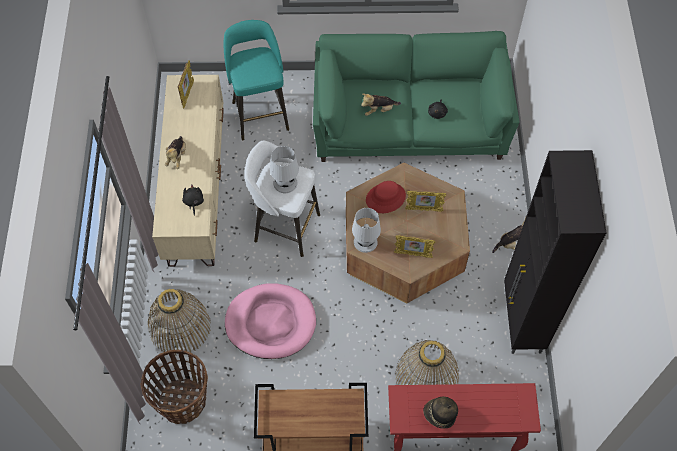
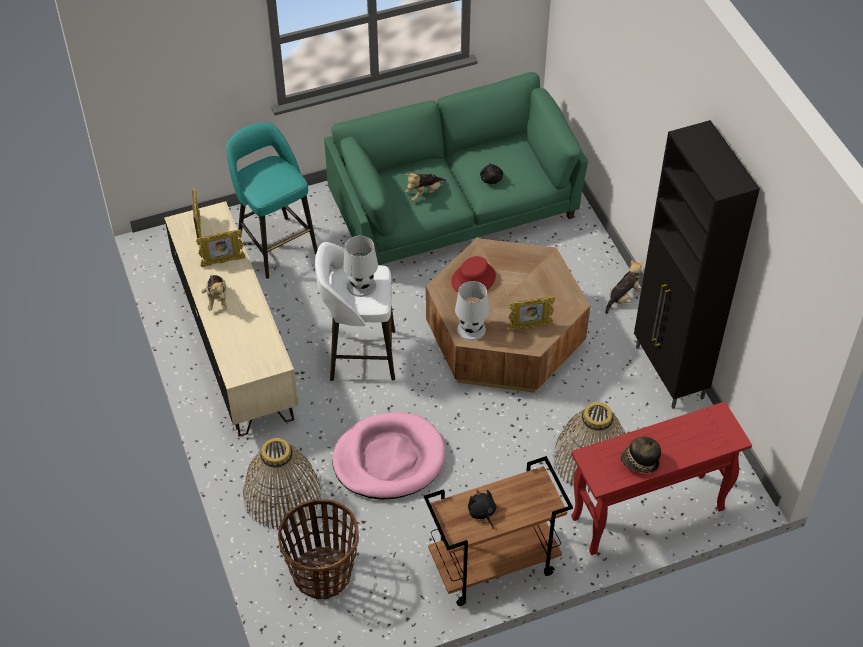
camera: 20 degrees left, 10 degrees down
black plush toy [182,185,204,216] -> black plush toy moved to [468,489,496,529]
picture frame [405,190,446,212] -> picture frame moved to [196,229,246,267]

